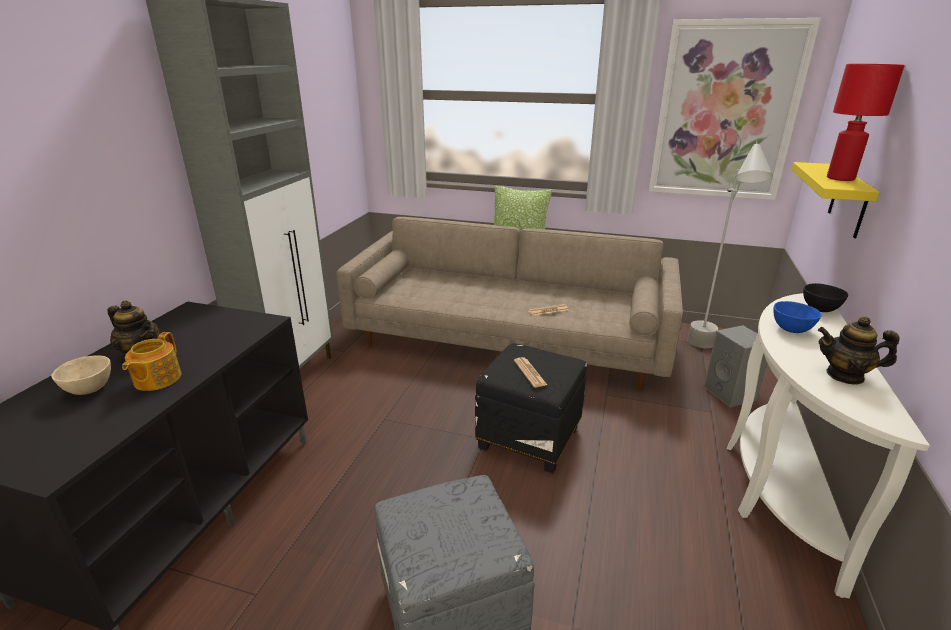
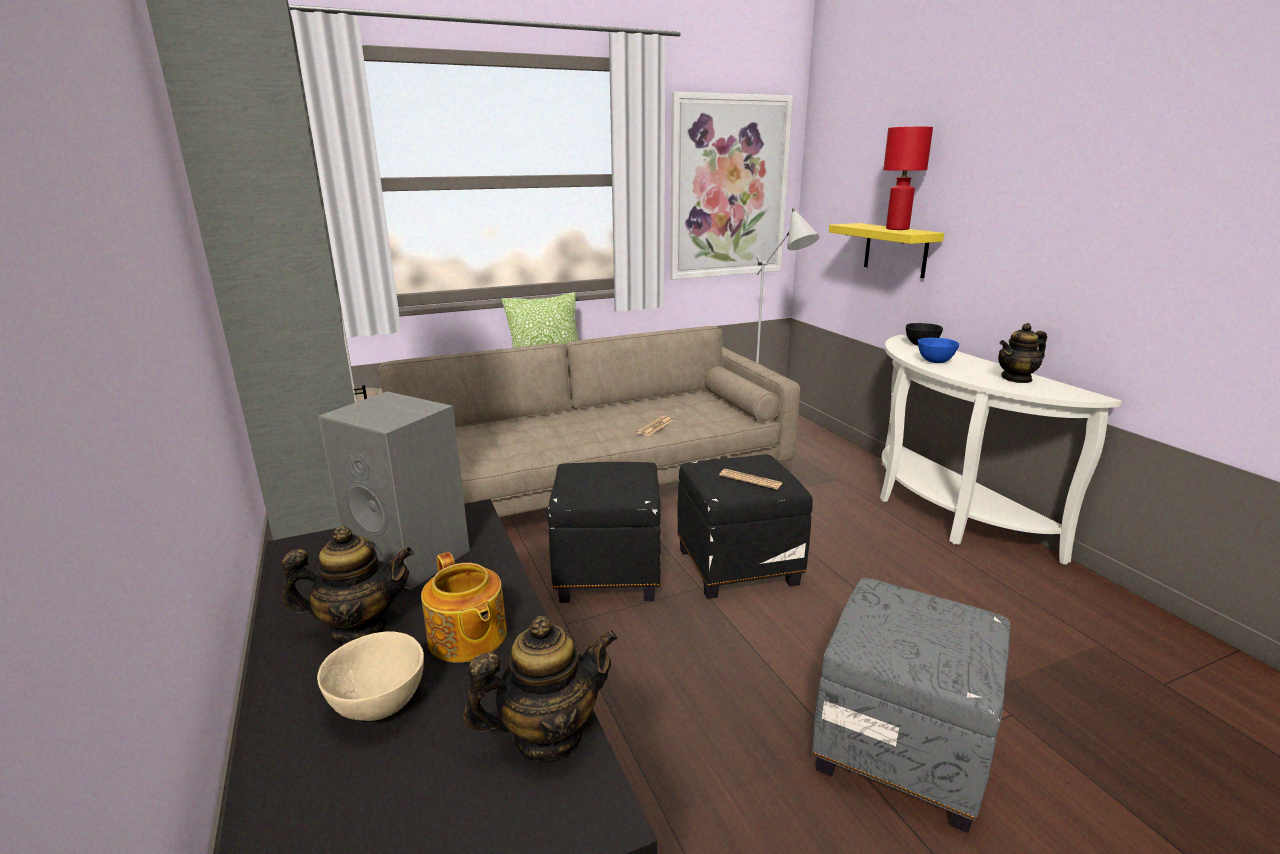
camera: 40 degrees left, 5 degrees down
grey speaker [704,325,767,408] -> grey speaker moved to [318,391,470,590]
none -> teapot [463,616,618,761]
none -> black ottoman [547,462,661,603]

